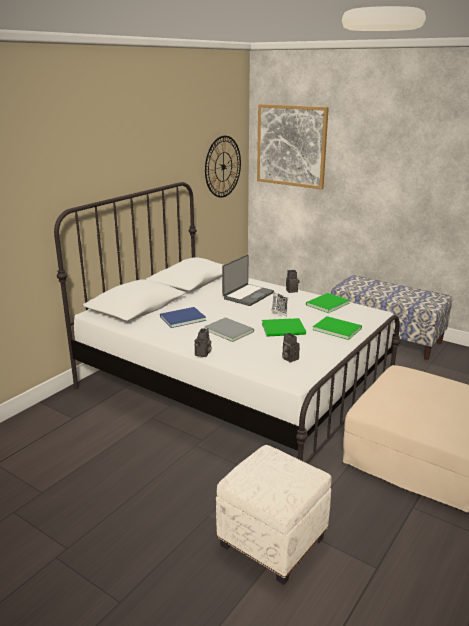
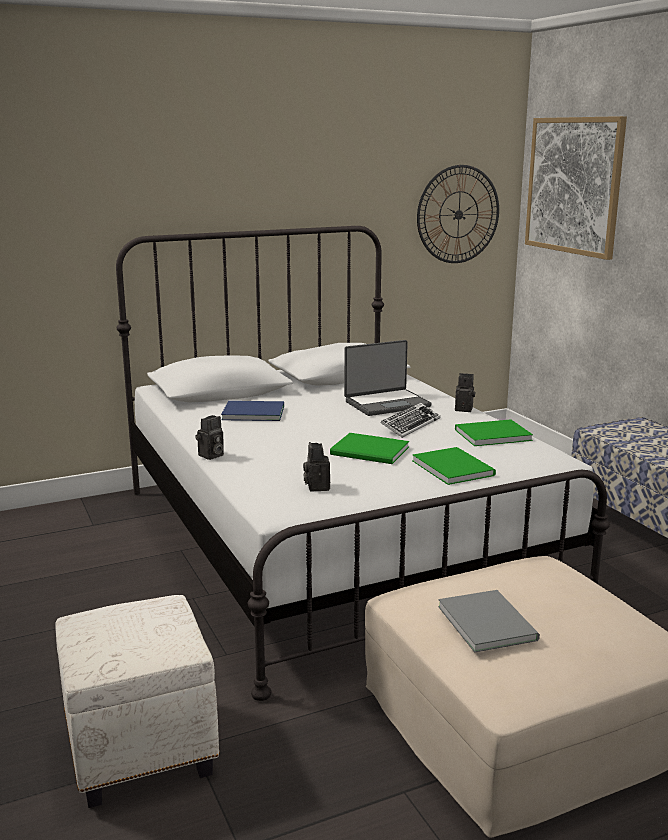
camera: 30 degrees right, 5 degrees down
grey book [204,317,254,342] -> grey book moved to [438,590,540,653]

